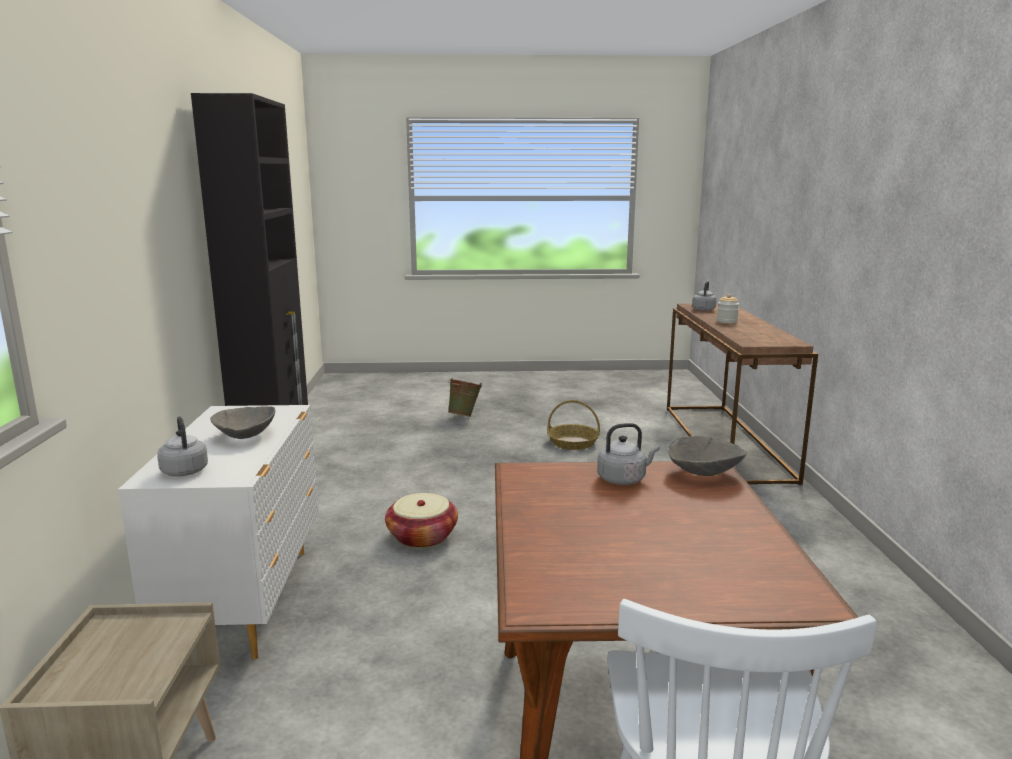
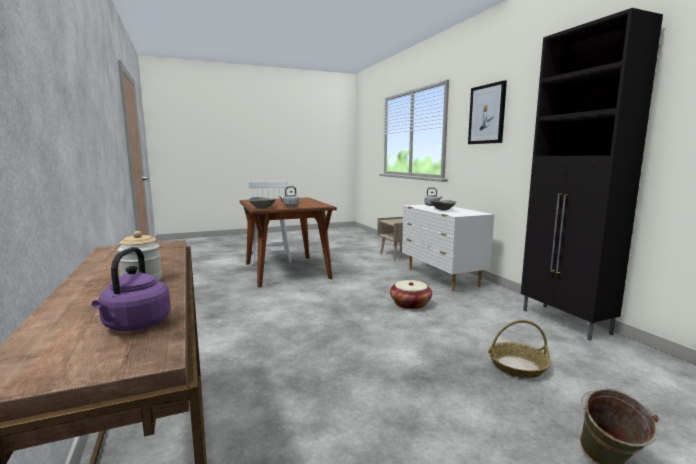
camera: 160 degrees right, 5 degrees down
basket [547,400,600,450] -> basket moved to [488,320,551,378]
grey kettle [692,281,717,311] -> purple kettle [92,247,171,331]
none -> picture [468,80,507,144]

